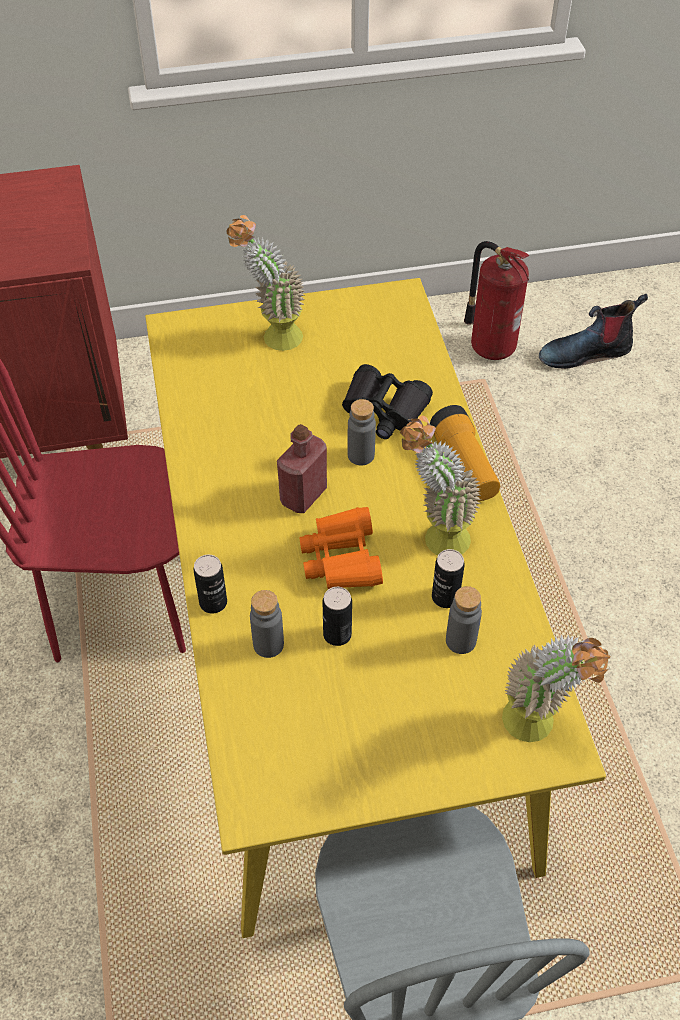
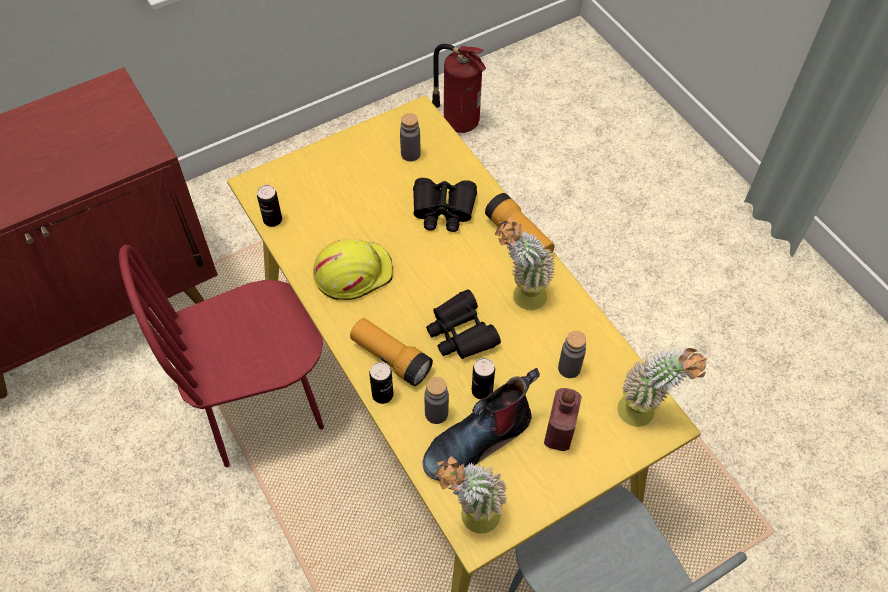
camera: 20 degrees left, 5 degrees up
potted plant [227,215,305,351] -> potted plant moved to [434,456,507,534]
red bottle [277,424,327,513] -> red bottle moved to [544,388,582,451]
orange binoculars [299,507,383,589] -> black binoculars [426,289,501,359]
grey bottle [347,399,376,465] -> grey bottle moved to [400,113,420,162]
can [432,549,465,608] -> can moved to [257,185,282,227]
boot [539,294,648,369] -> boot moved to [423,368,540,481]
none -> yellow hard hat [313,239,393,300]
none -> flashlight [350,318,433,386]

